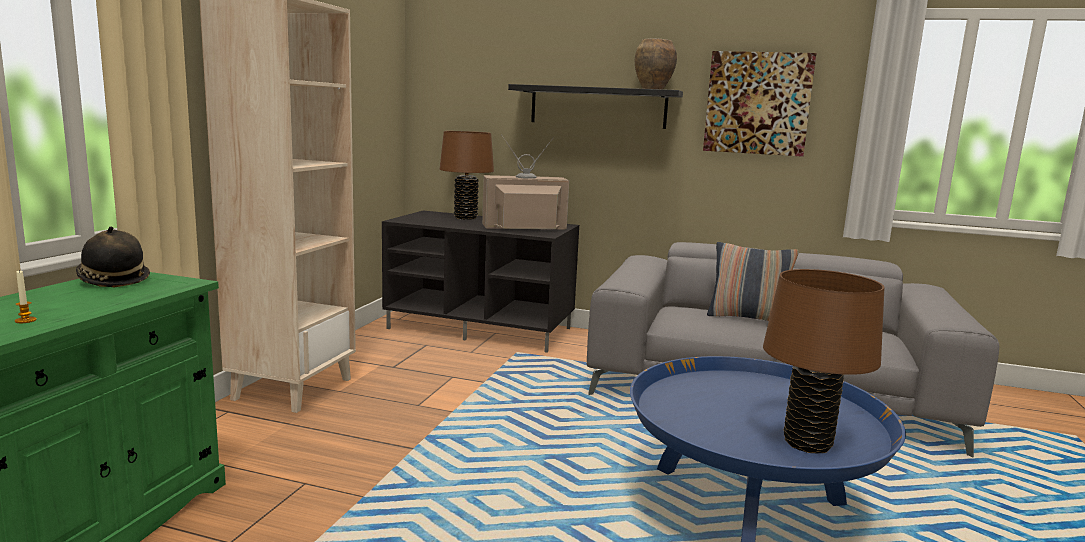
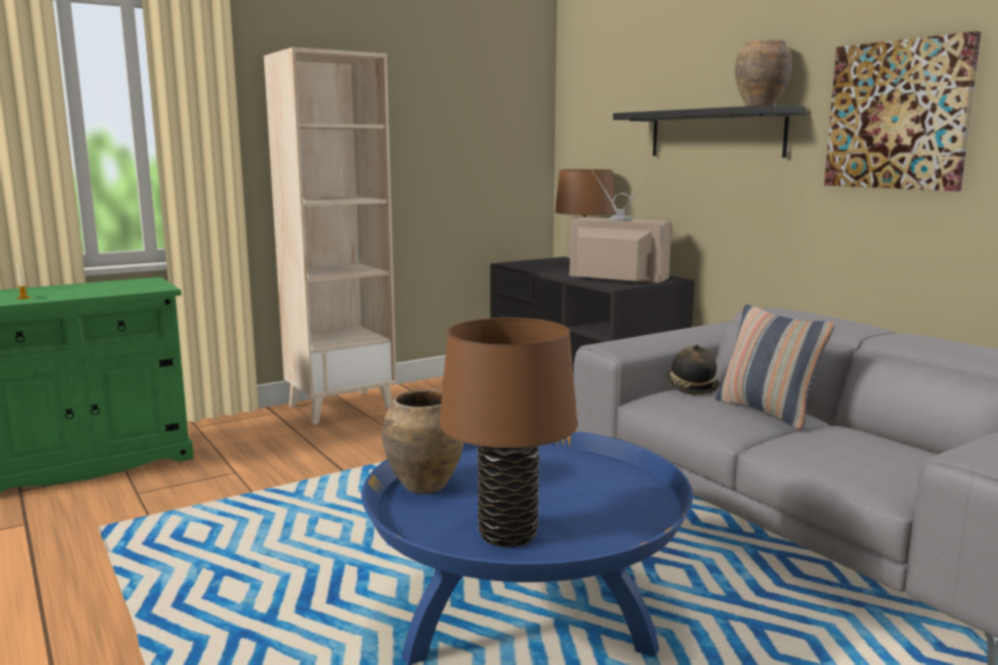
camera: 40 degrees right, 0 degrees up
hat [76,226,150,287] -> hat moved to [666,344,720,395]
none -> brown vase [382,390,464,494]

